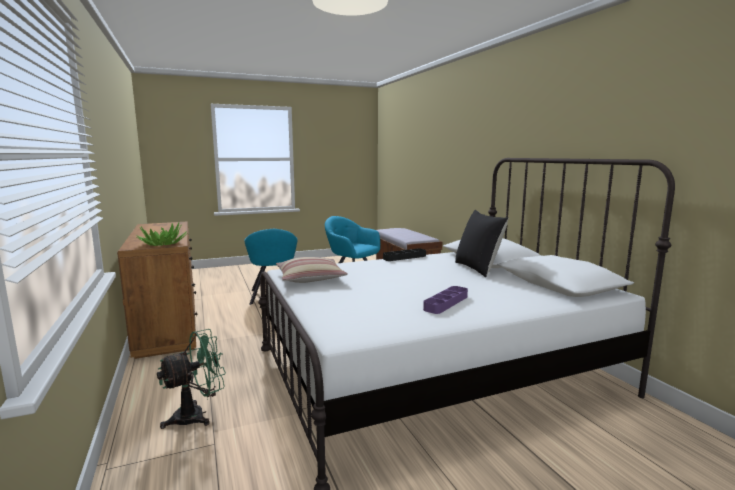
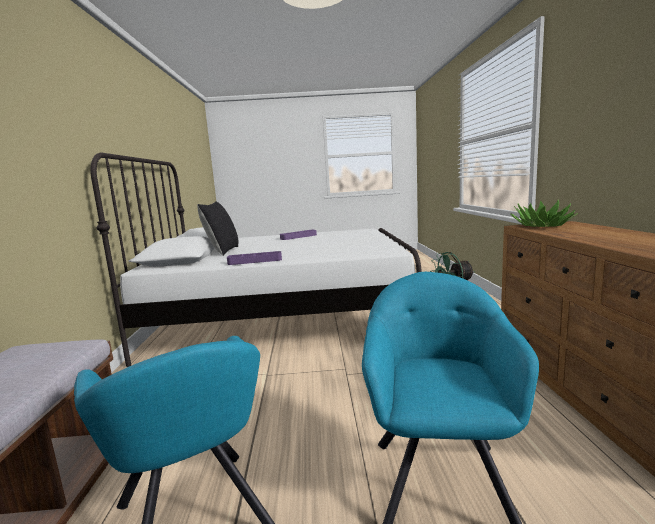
camera: 160 degrees left, 0 degrees up
pillow [276,257,348,283] -> none
black tray [383,248,426,261] -> purple tray [227,251,282,265]

